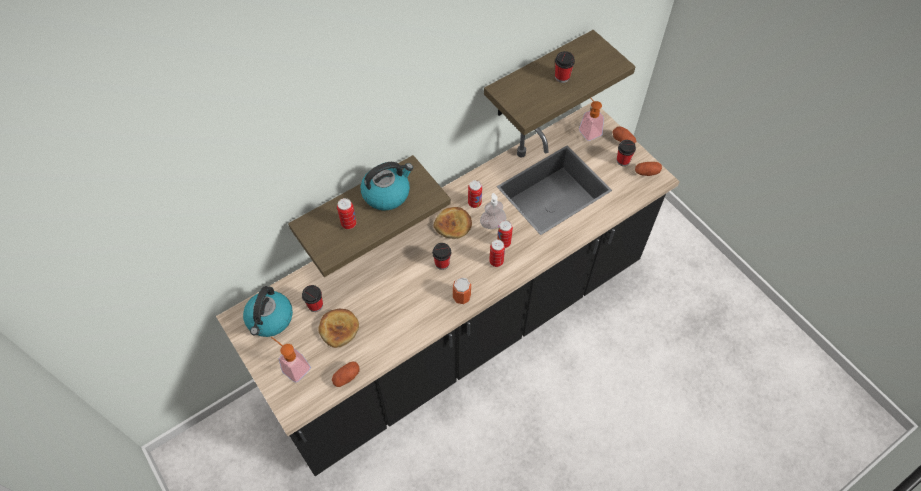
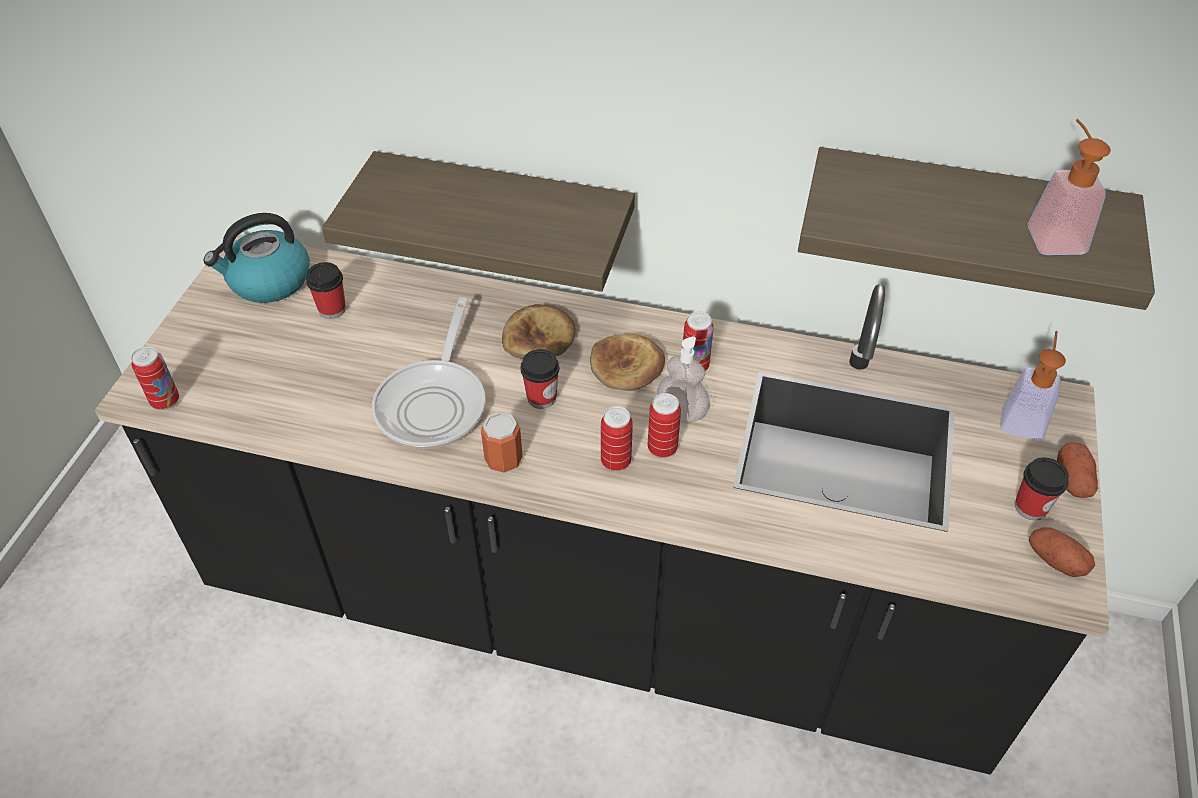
camera: 50 degrees right, 10 degrees down
soap dispenser [271,337,311,383] -> soap dispenser moved to [1028,119,1111,255]
bread [318,309,359,348] -> bread moved to [502,304,576,359]
potato [332,361,360,387] -> none
can [337,198,357,229] -> can moved to [131,346,179,410]
kettle [361,162,413,211] -> none
cup [555,51,575,83] -> none
none -> frying pan [372,297,486,449]

